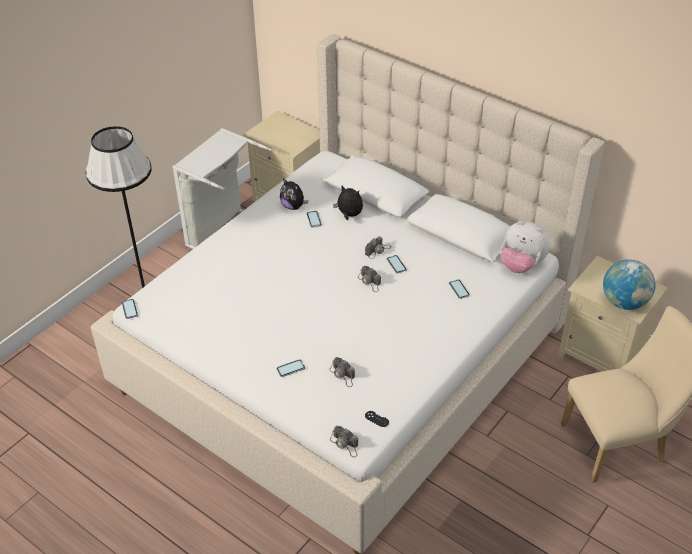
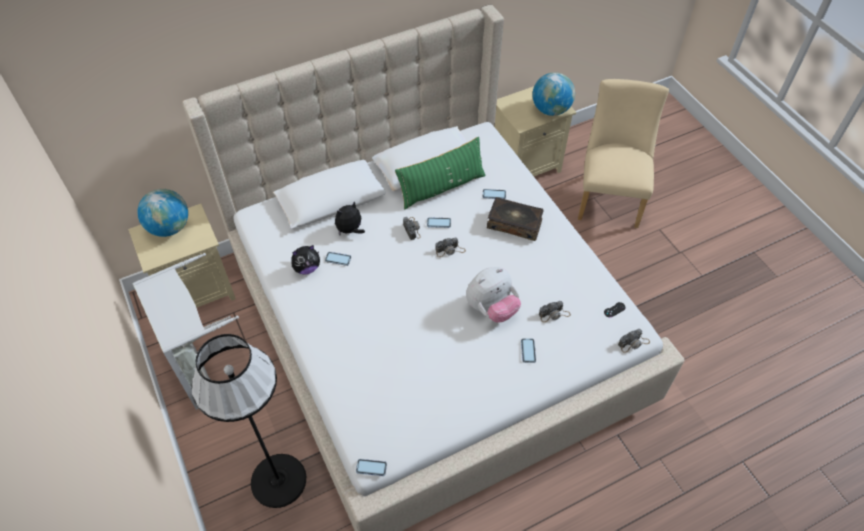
camera: 65 degrees left, 10 degrees up
plush toy [501,221,550,273] -> plush toy moved to [466,267,521,323]
none -> globe [137,189,188,237]
none -> green pillow [395,137,485,210]
none -> book [487,197,544,241]

